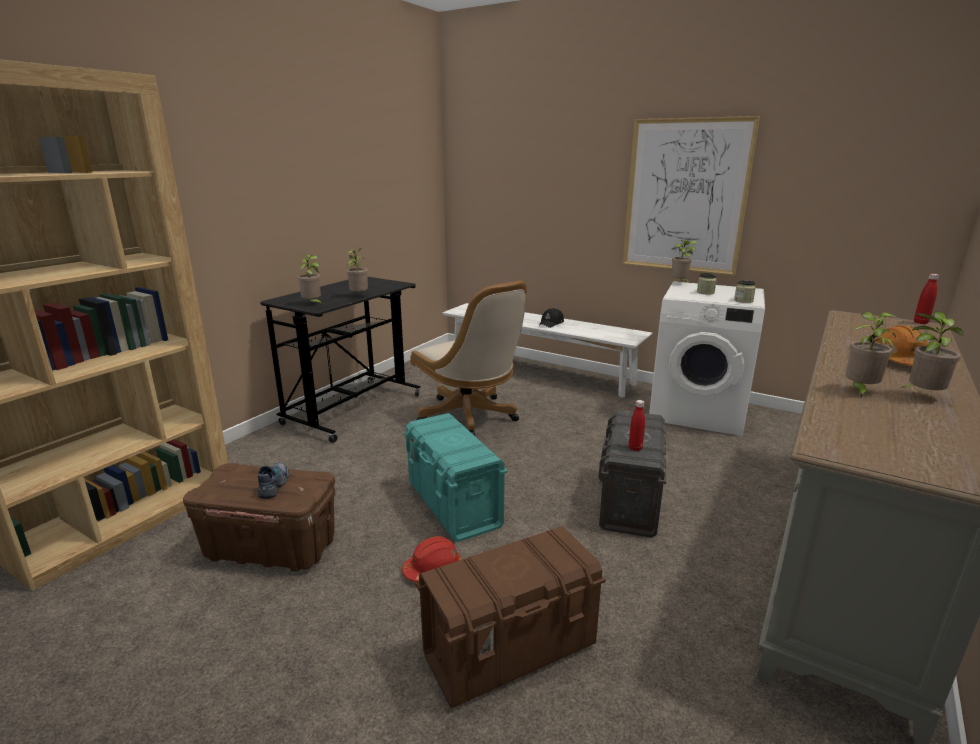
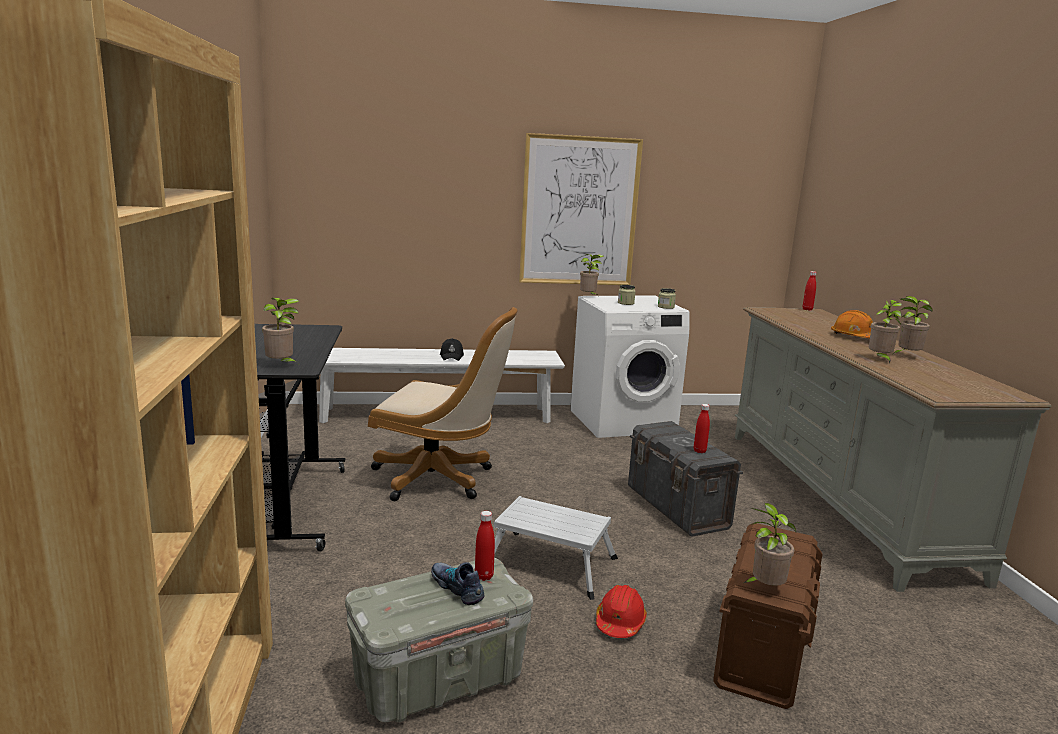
camera: 40 degrees left, 5 degrees down
brown storage box [183,463,335,572] -> grey storage box [345,558,533,722]
potted plant [346,248,368,293] -> potted plant moved to [744,503,796,586]
turquoise storage box [404,413,508,542] -> white step ladder [494,496,618,600]
none -> red bottle [475,511,495,581]

